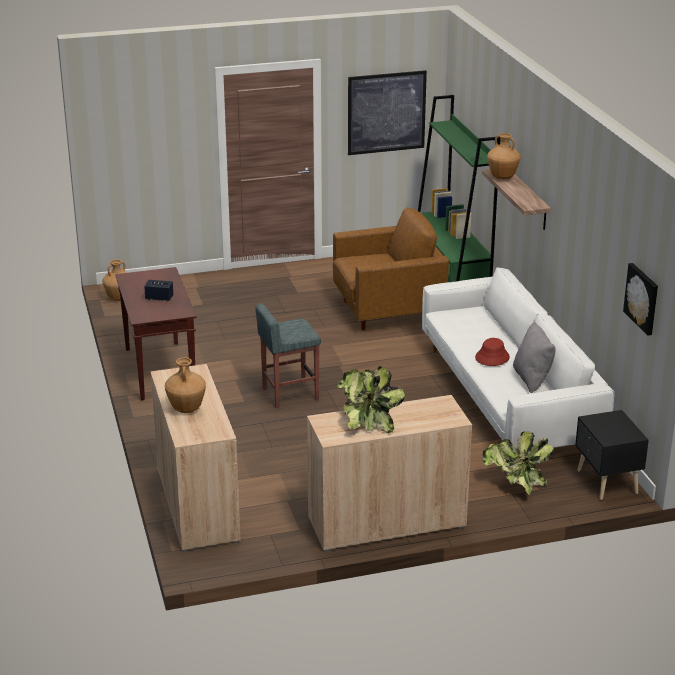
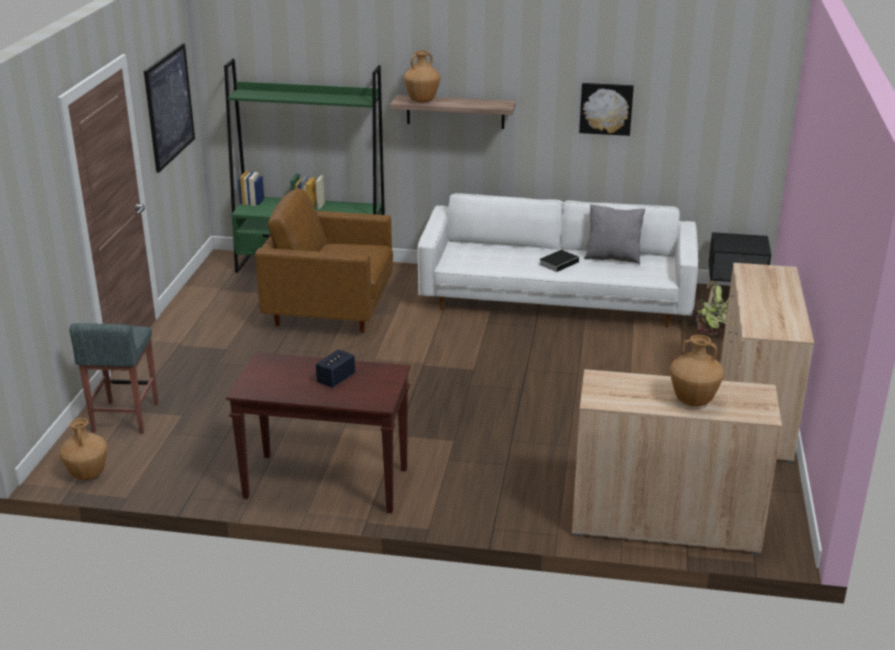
camera: 65 degrees left, 0 degrees up
grey stool [255,303,321,408] -> grey stool moved to [69,323,159,434]
brown armchair [333,208,449,330] -> brown armchair turned 90 degrees counterclockwise [255,189,393,333]
potted plant [337,366,405,433] -> none
red hat [475,338,510,366] -> book [539,250,581,272]
picture [623,263,658,336] -> picture moved to [579,83,634,136]

